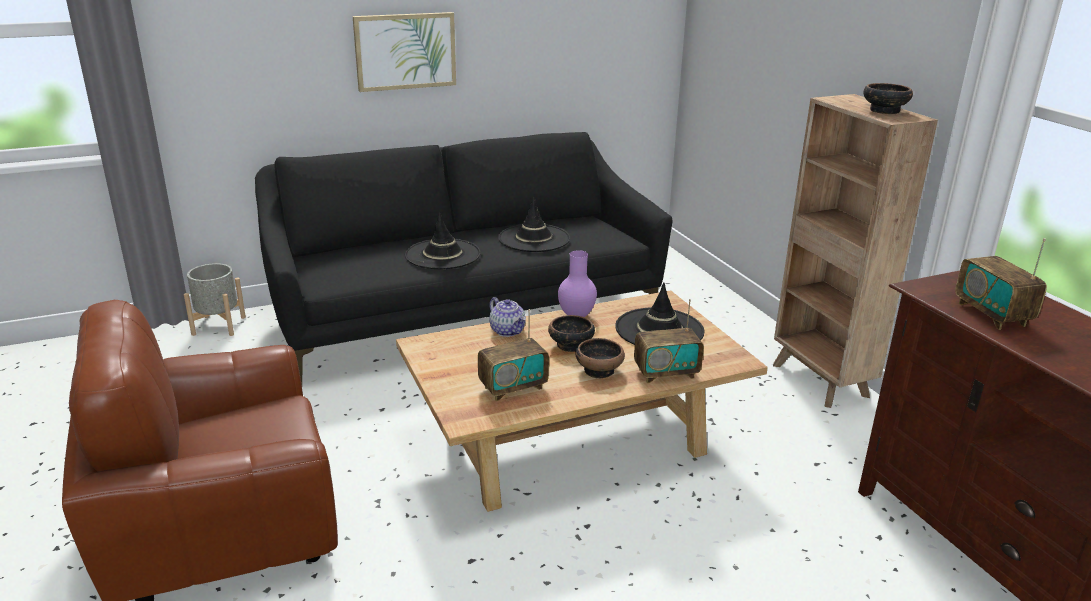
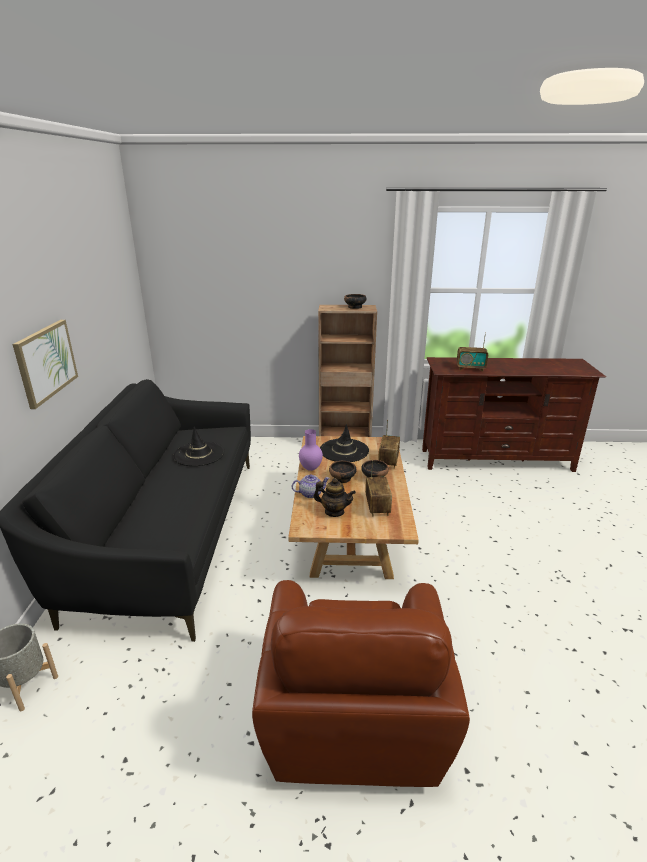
camera: 65 degrees left, 0 degrees up
black hat [405,212,481,269] -> none
none -> teapot [313,478,356,517]

